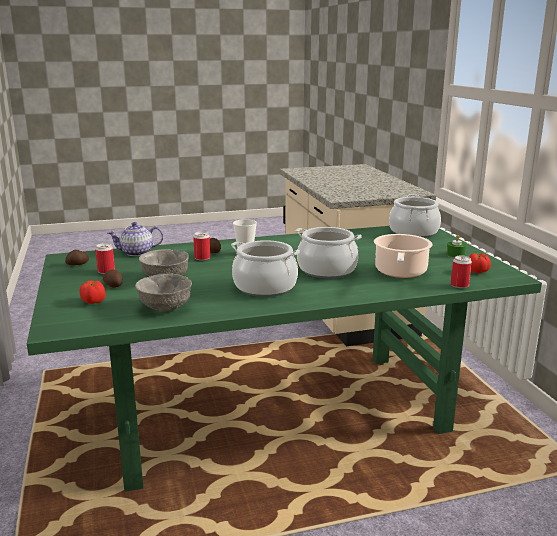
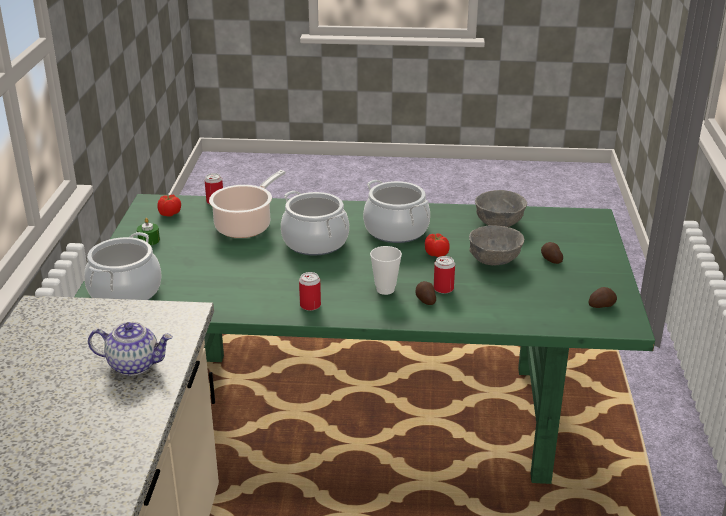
camera: 160 degrees left, 10 degrees up
tomato [80,280,105,304] -> tomato moved to [425,233,450,257]
can [95,243,115,274] -> can moved to [299,272,321,311]
teapot [107,222,163,256] -> teapot moved to [88,322,173,376]

